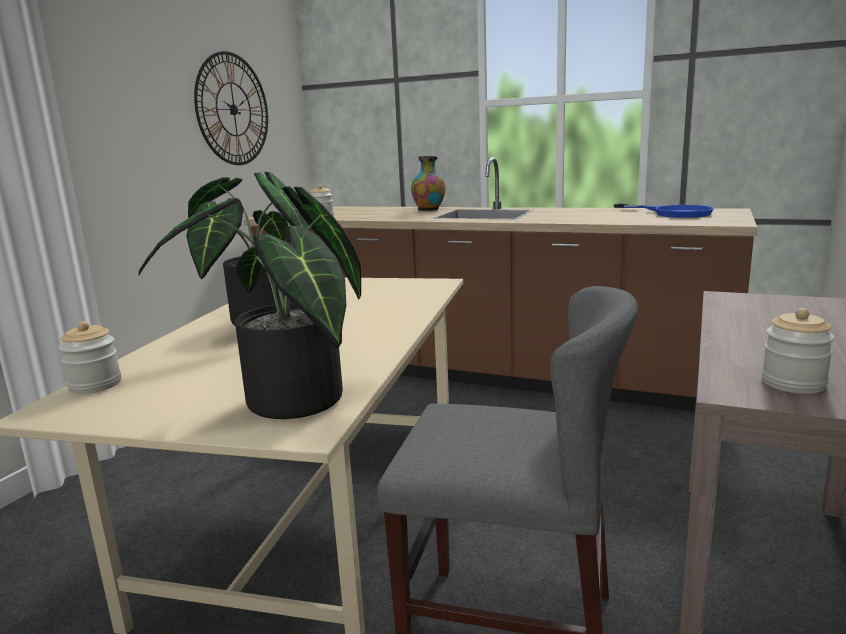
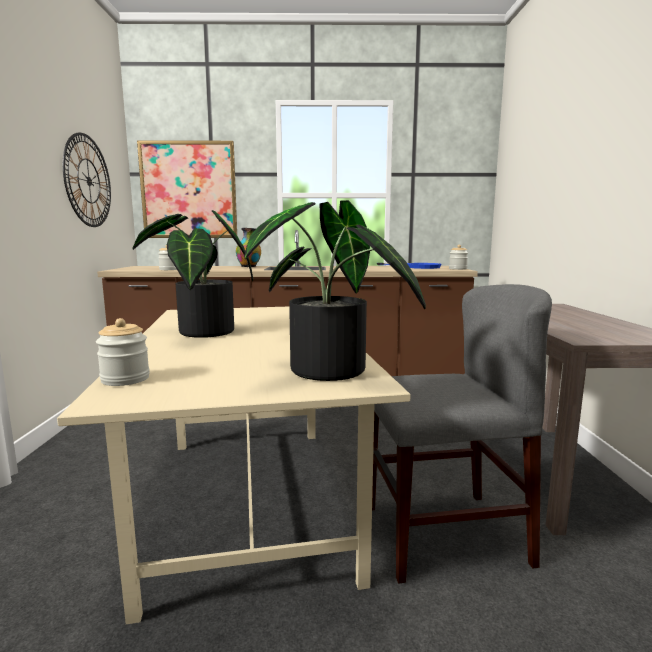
camera: 25 degrees left, 5 degrees down
jar [762,308,835,394] -> jar moved to [449,245,468,270]
none -> picture [137,140,237,238]

